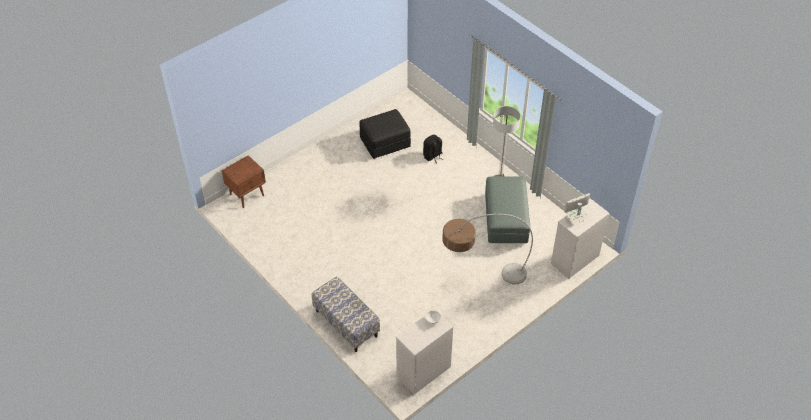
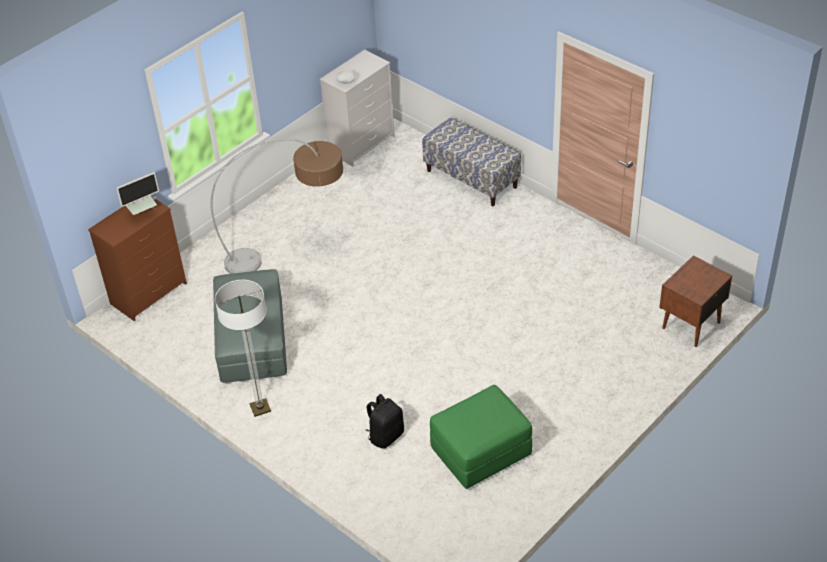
camera: 175 degrees right, 5 degrees down
black ottoman [359,109,411,159] -> green ottoman [430,385,532,489]
white dresser [551,198,610,279] -> brown dresser [88,196,187,322]

